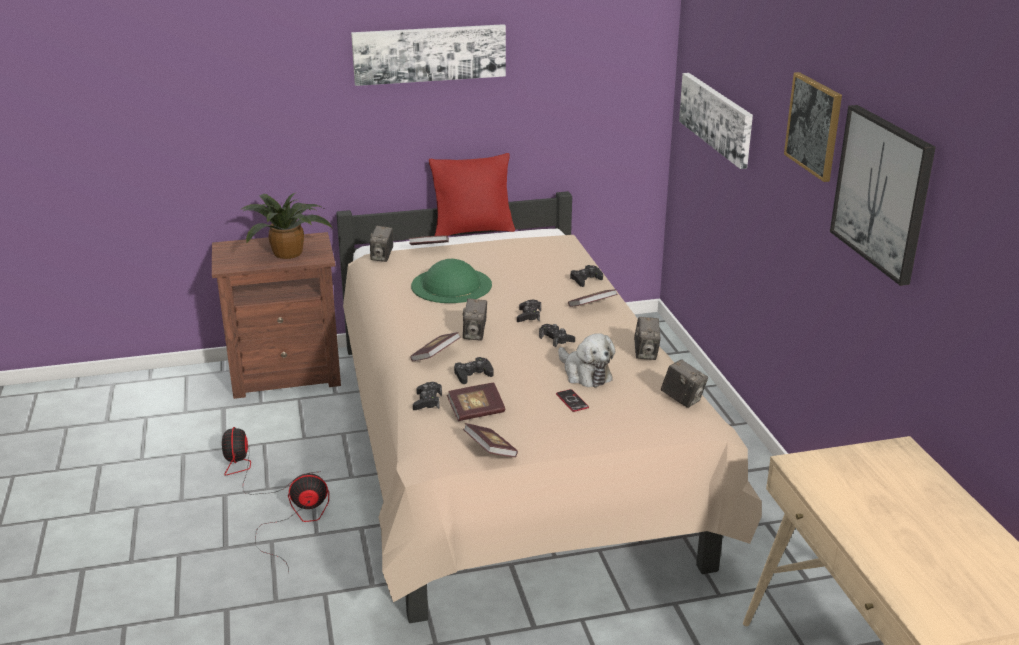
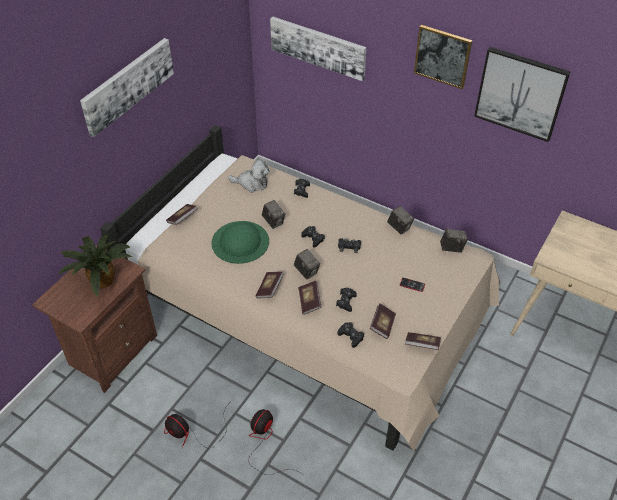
camera: 45 degrees left, 20 degrees up
camera [370,226,393,262] -> camera moved to [262,200,285,229]
red pillow [429,153,515,236] -> none
plush toy [558,333,615,388] -> plush toy moved to [228,159,269,193]
book [568,289,618,307] -> book moved to [255,271,284,298]

